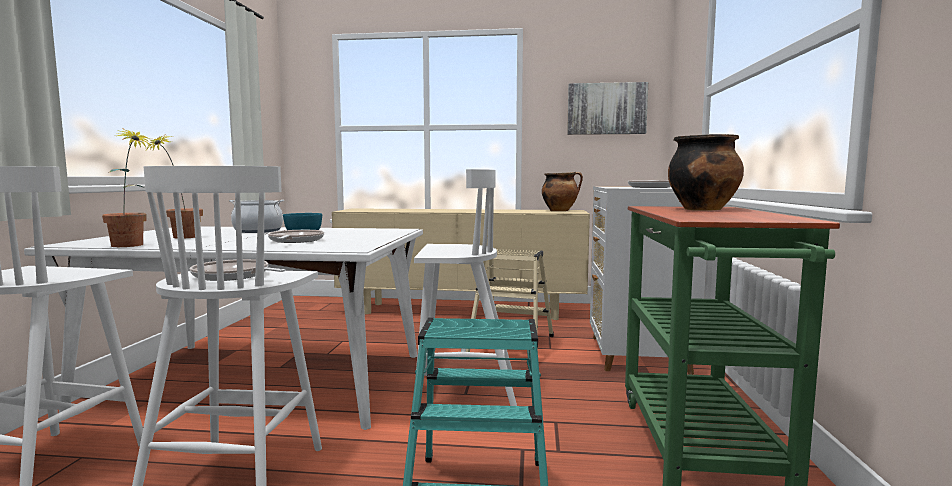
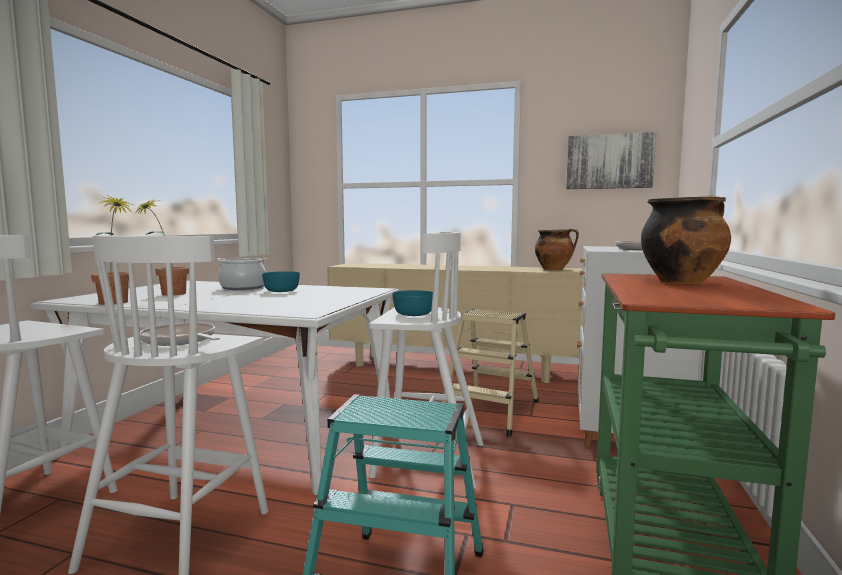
camera: 10 degrees right, 0 degrees up
frying pan [268,230,324,243] -> none
none -> turquoise bowl [392,290,433,316]

